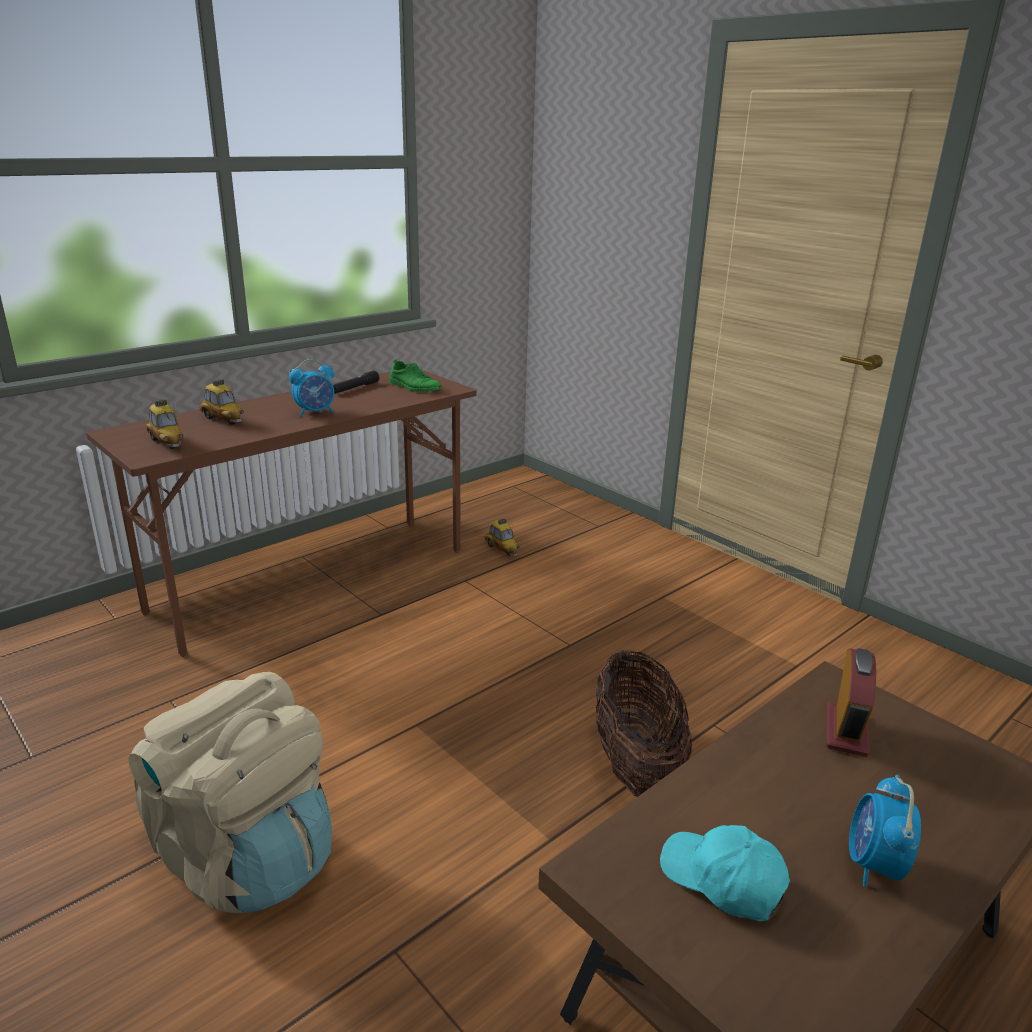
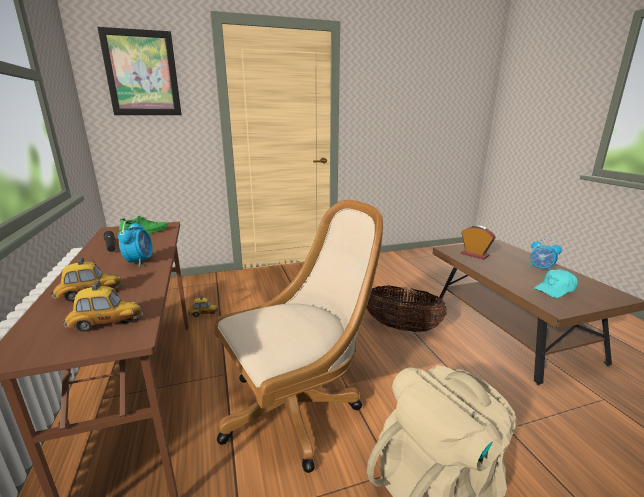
camera: 65 degrees left, 5 degrees down
none -> picture [97,27,182,115]
none -> office chair [214,200,383,473]

